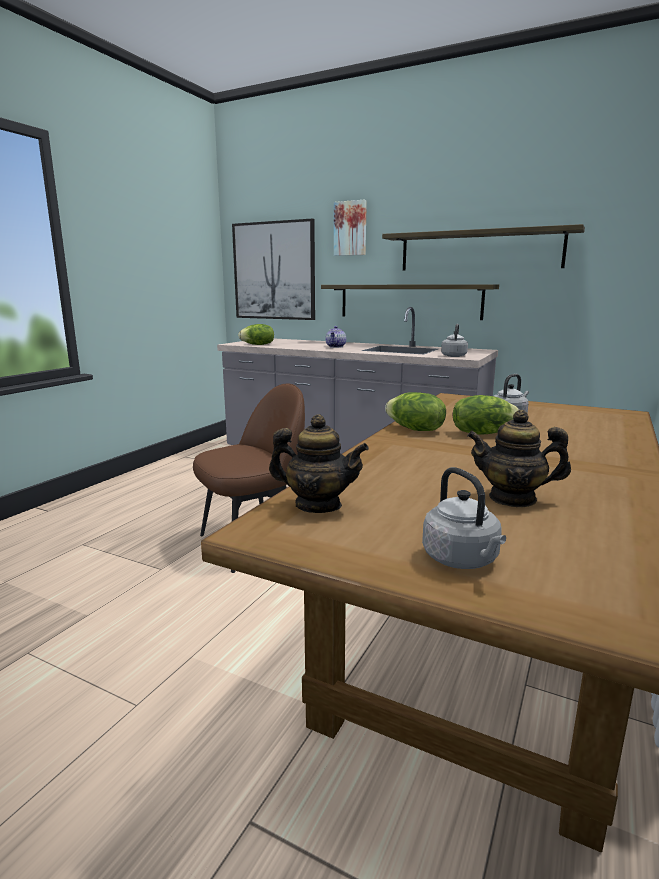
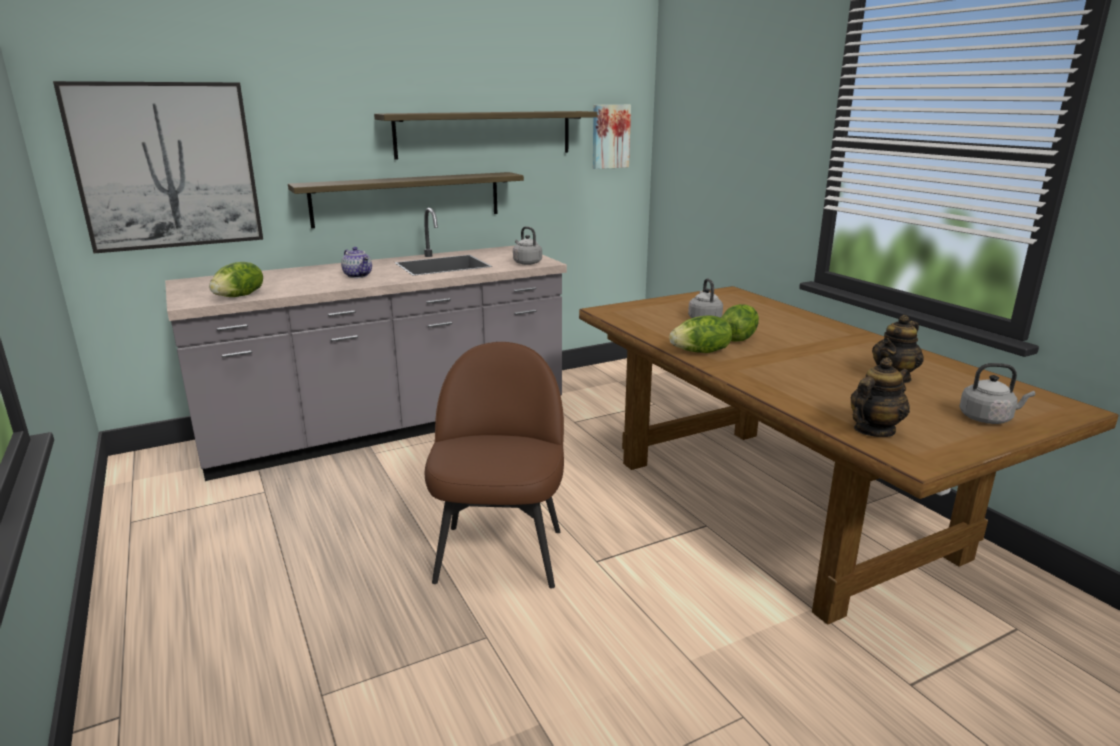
camera: 55 degrees left, 5 degrees up
picture [334,200,367,256] -> picture moved to [593,105,631,169]

